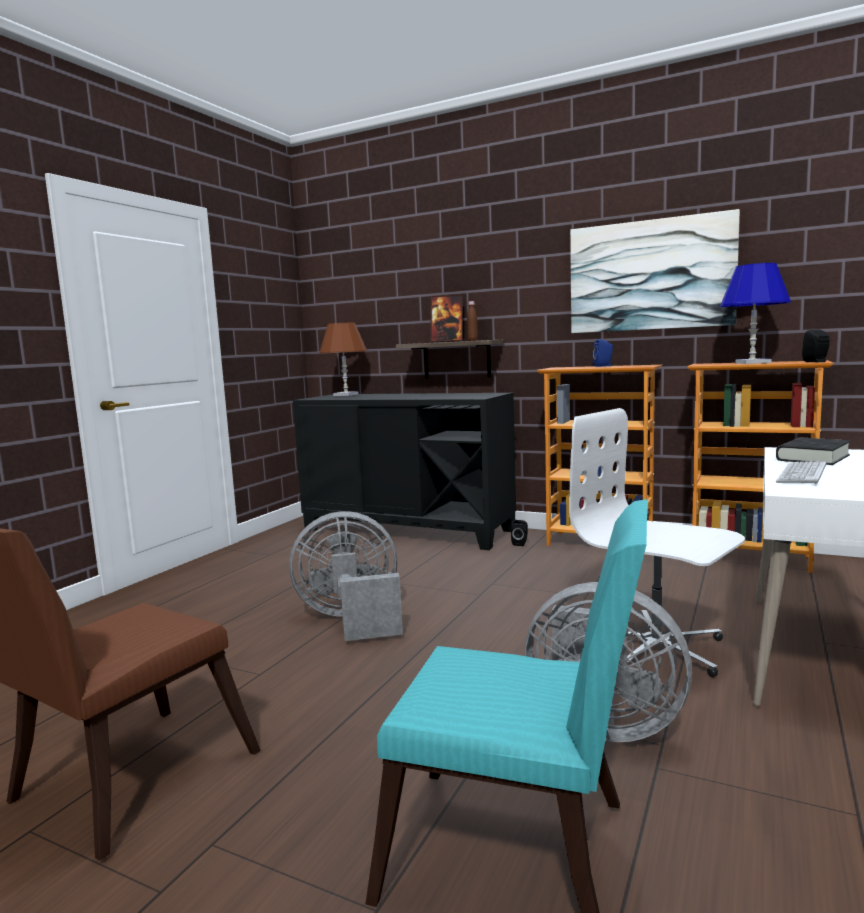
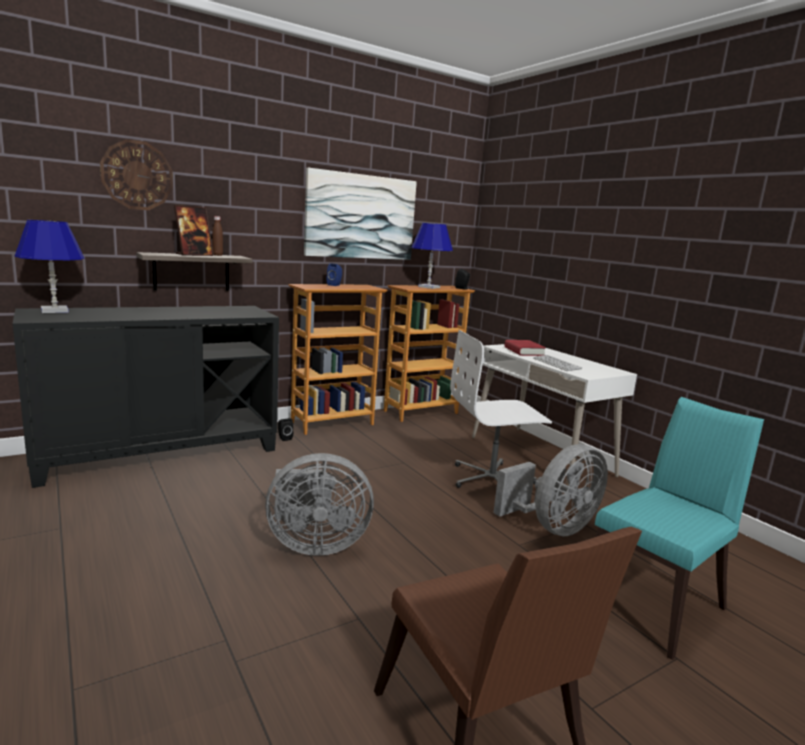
camera: 60 degrees left, 5 degrees up
grey fan [289,511,403,641] -> grey fan turned 120 degrees counterclockwise [265,453,374,556]
brown table lamp [320,323,367,396] -> blue table lamp [15,220,84,313]
black book [776,437,851,465] -> red book [504,340,546,356]
none -> wall clock [100,139,173,210]

